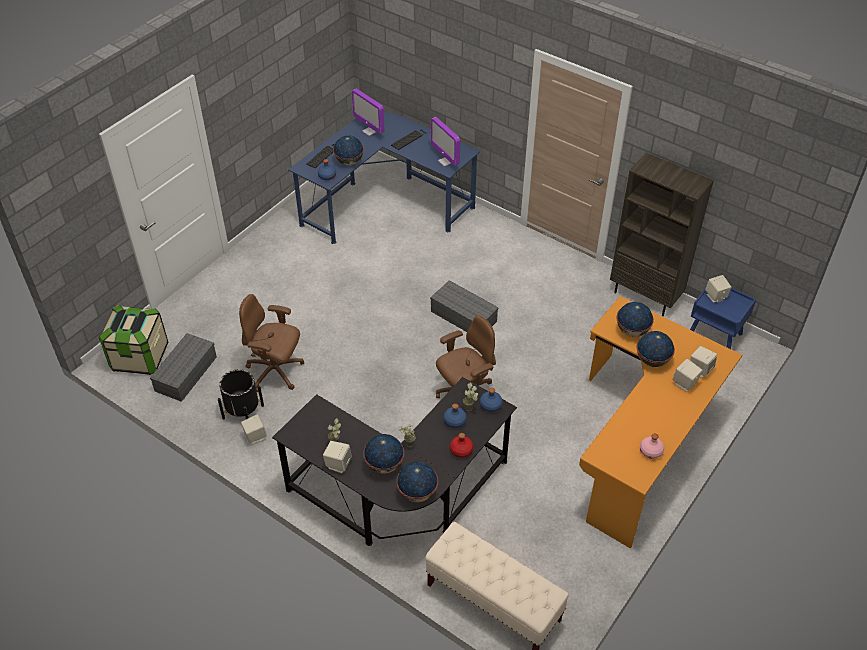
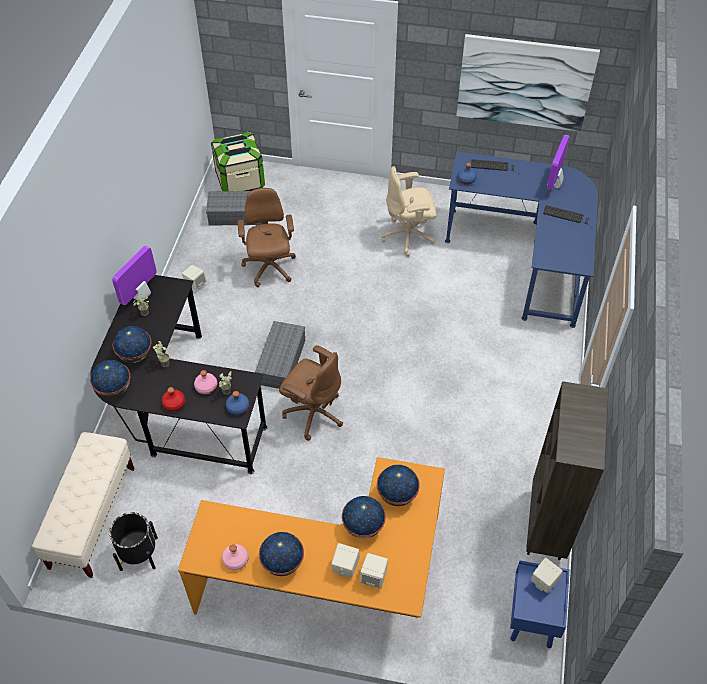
camera: 65 degrees right, 5 degrees up
black planter [218,369,264,419] -> black planter moved to [109,512,158,571]
beige speaker [323,441,352,473] -> none
globe [333,135,364,165] -> globe moved to [259,532,304,576]
grey storage box [430,280,499,332] -> grey storage box moved to [255,321,305,389]
monitor [431,117,460,166] -> monitor moved to [112,246,157,305]
blue bottle [443,404,467,428] -> pink bottle [194,370,217,394]
none -> beige office chair [382,166,437,257]
none -> picture [456,34,600,132]

